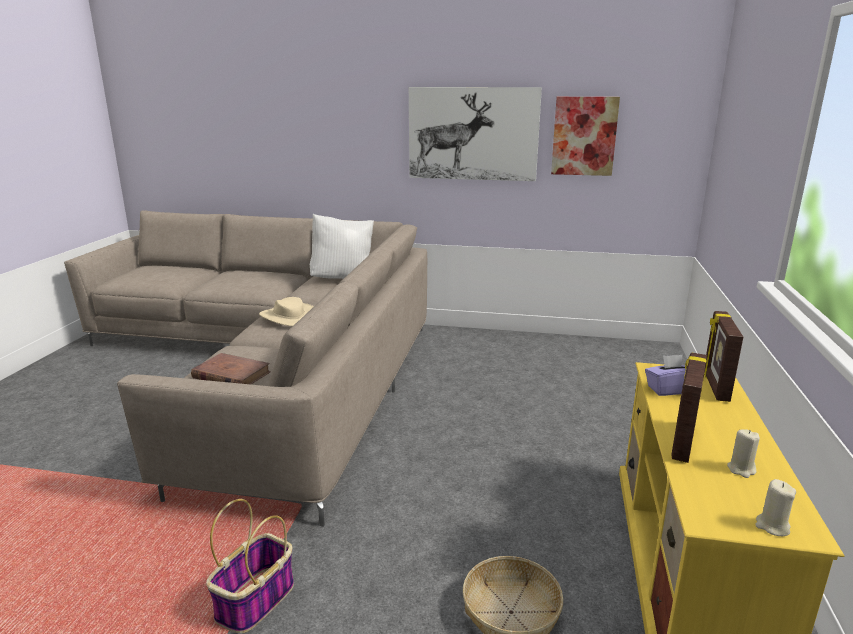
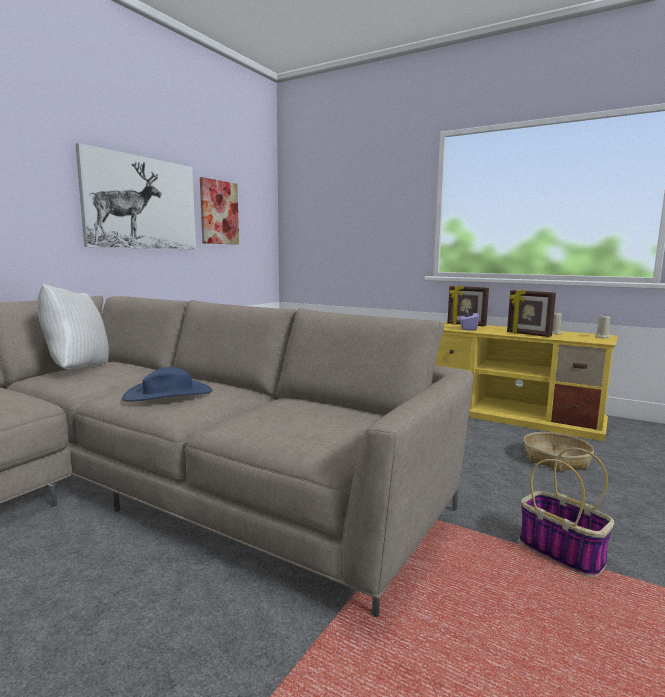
camera: 70 degrees left, 10 degrees down
brown book [191,353,271,384] -> none
beige hat [259,297,314,326] -> blue hat [122,367,212,402]

